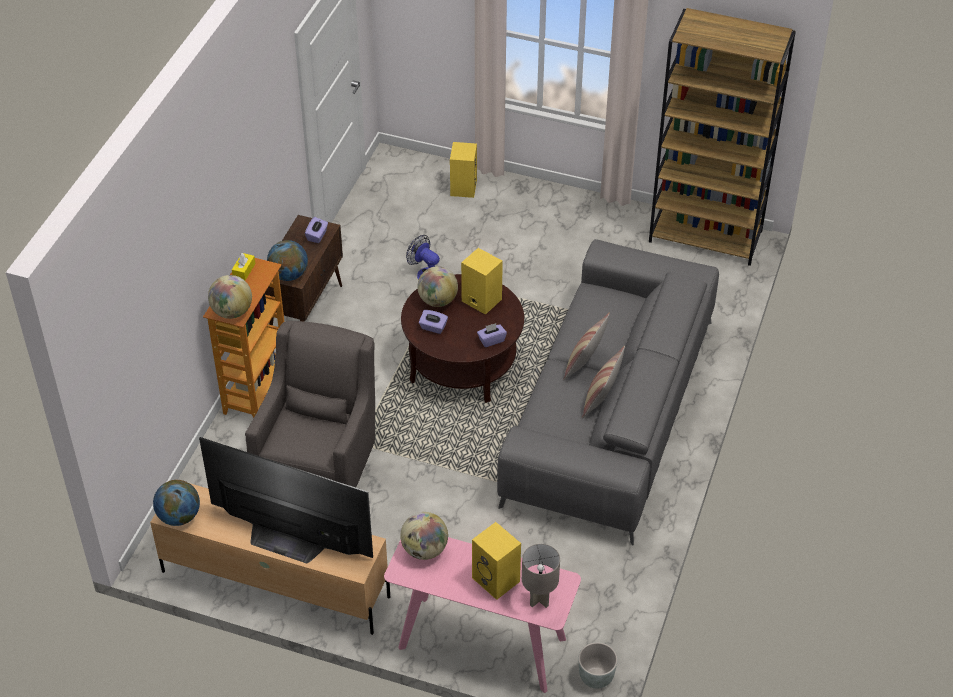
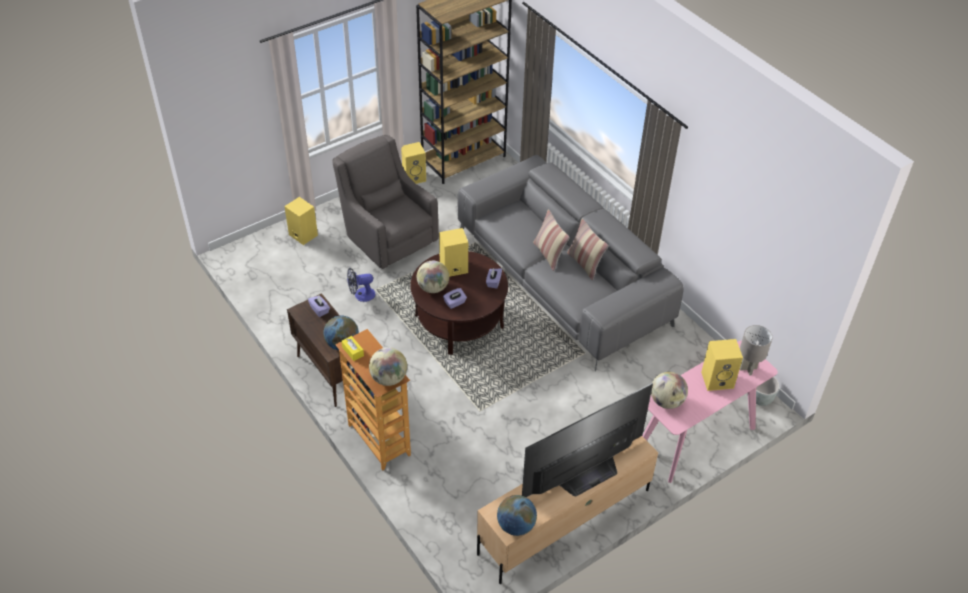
camera: 55 degrees left, 0 degrees up
grey armchair [245,321,375,487] -> grey armchair moved to [332,135,439,269]
none -> yellow speaker [401,142,426,184]

